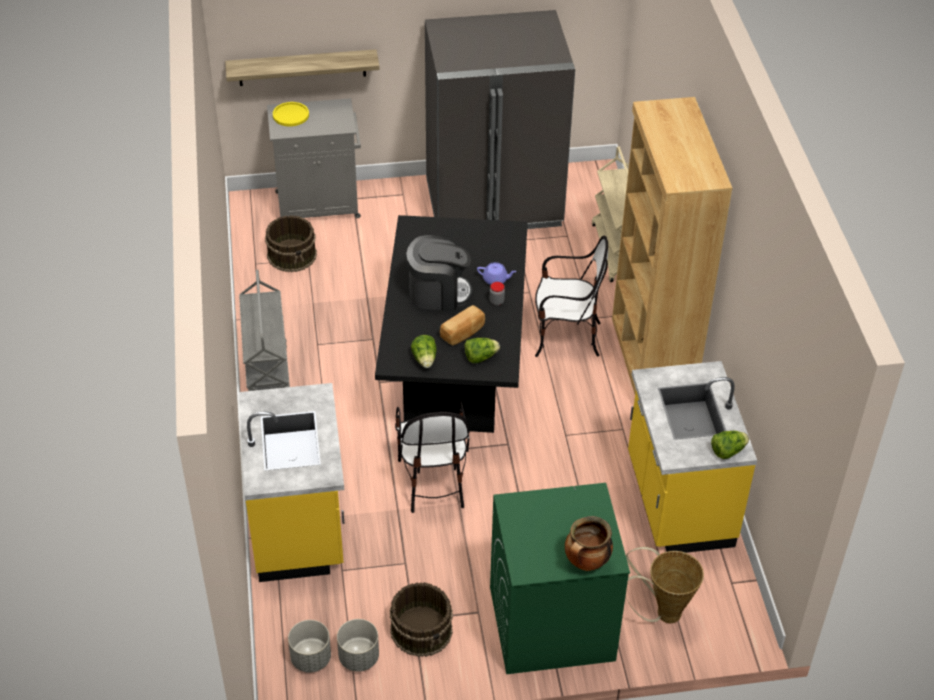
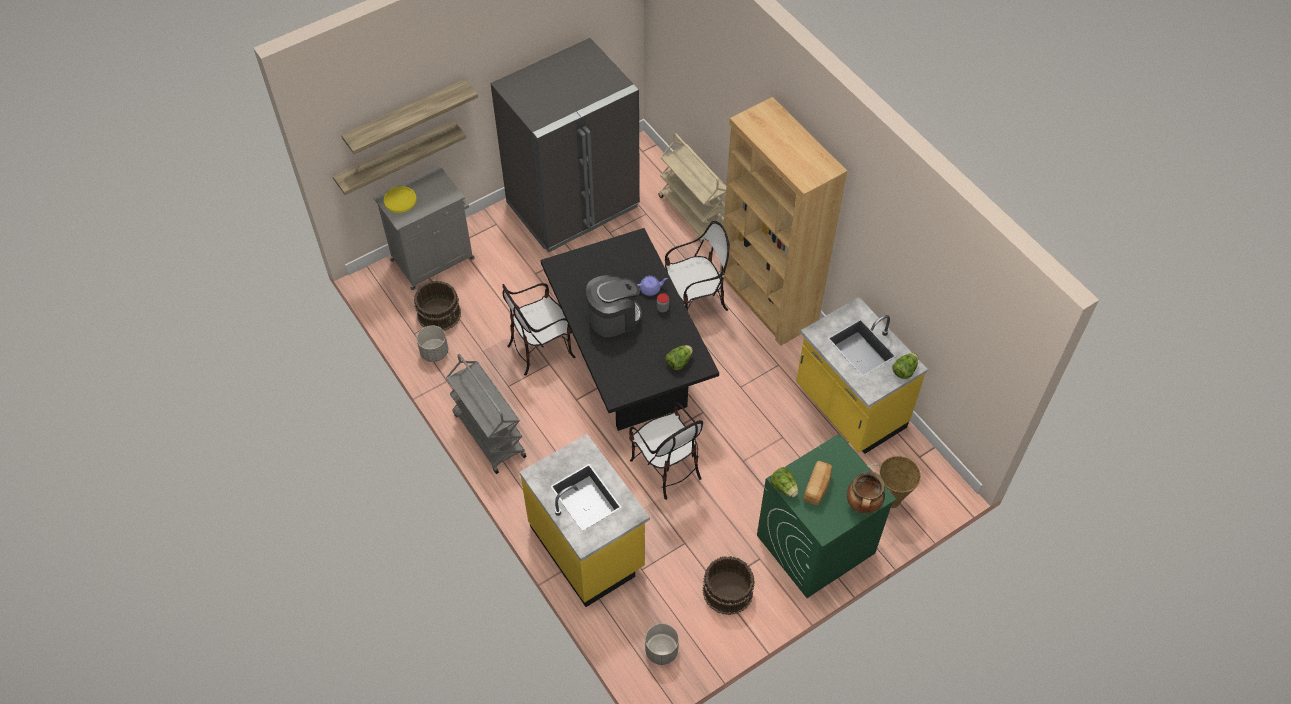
camera: 25 degrees left, 10 degrees up
grey planter [337,619,379,672] -> grey planter moved to [417,326,448,362]
lettuce [411,335,437,368] -> lettuce moved to [770,467,798,497]
bread [440,305,485,345] -> bread moved to [803,460,832,505]
none -> shelf [341,79,478,154]
none -> chair [502,283,575,376]

